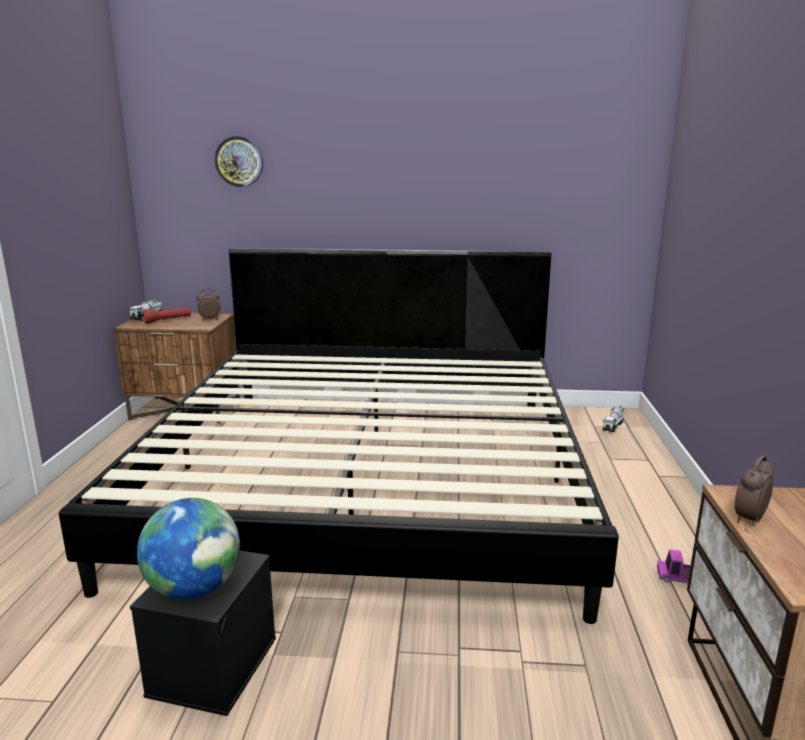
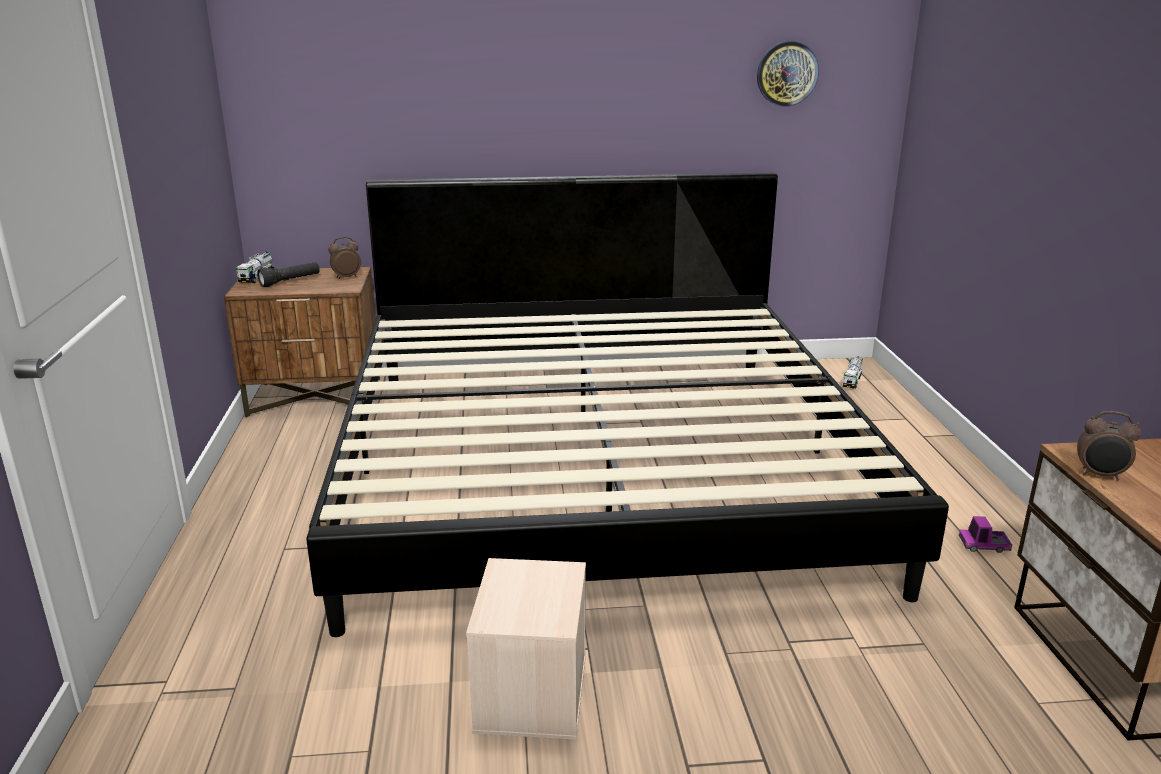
camera: 10 degrees left, 5 degrees up
black storage box [130,550,276,716] -> beige storage box [466,558,586,740]
globe [137,498,240,600] -> none
red flashlight [143,307,191,324] -> black flashlight [257,262,319,287]
wall clock [215,136,263,187] -> wall clock moved to [757,41,819,106]
alarm clock [735,455,774,526] -> alarm clock turned 105 degrees counterclockwise [1077,411,1141,481]

